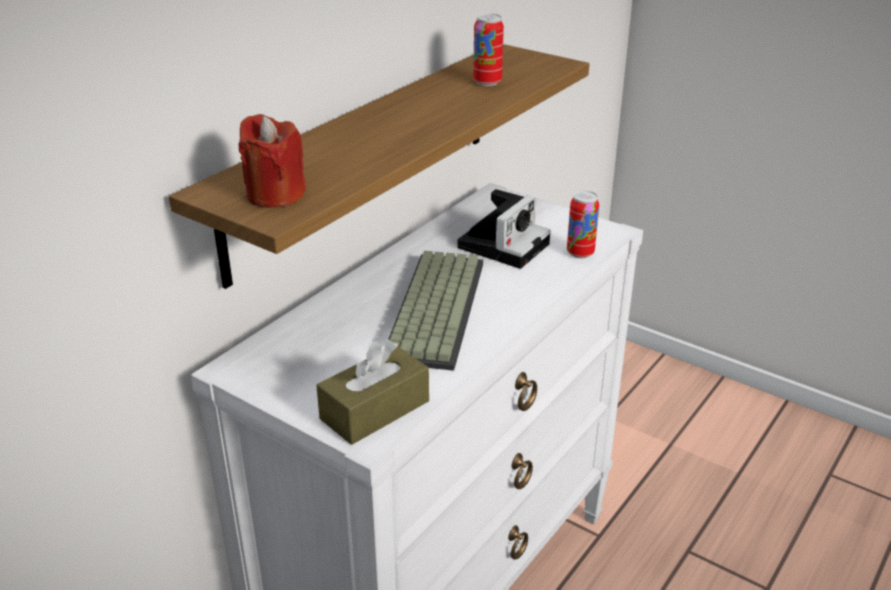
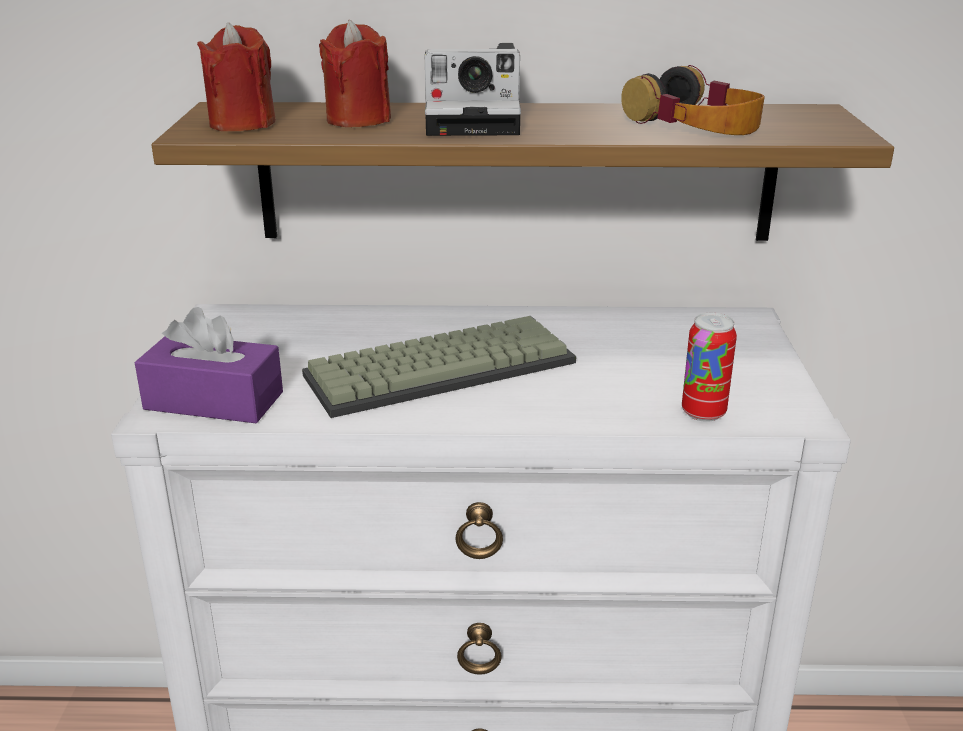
camera: 55 degrees right, 5 degrees down
brown tissue box [316,340,429,445] -> purple tissue box [134,307,283,423]
camera [457,189,551,269] -> camera moved to [425,43,521,136]
can [473,13,504,86] -> headphones [621,65,765,135]
none -> red candle [319,20,391,127]

